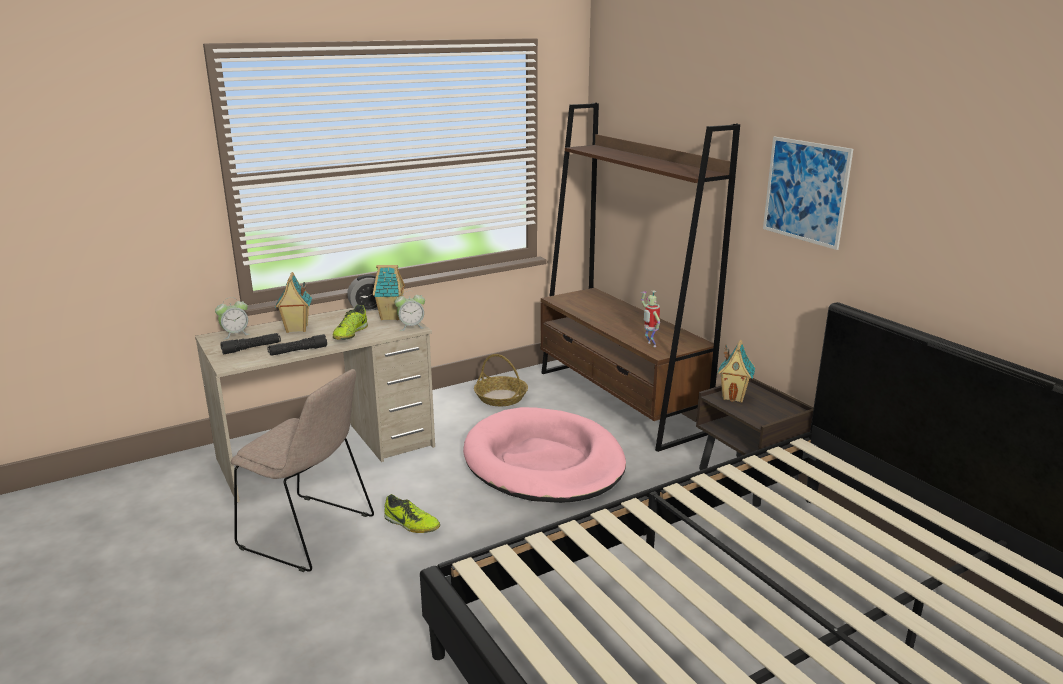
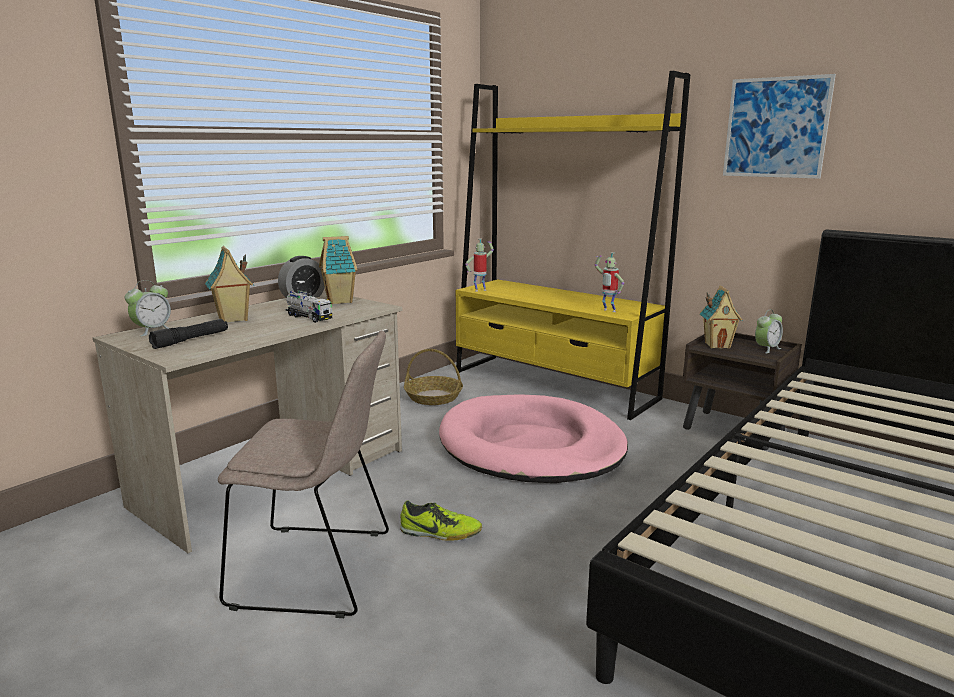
camera: 20 degrees left, 5 degrees down
black flashlight [267,334,327,356] -> none
shoe [333,305,368,340] -> toy truck [285,290,332,323]
alarm clock [394,291,425,331] -> alarm clock moved to [755,310,783,353]
brown bookcase [541,103,740,452] -> yellow bookcase [456,71,690,420]
none -> toy robot [465,238,494,292]

